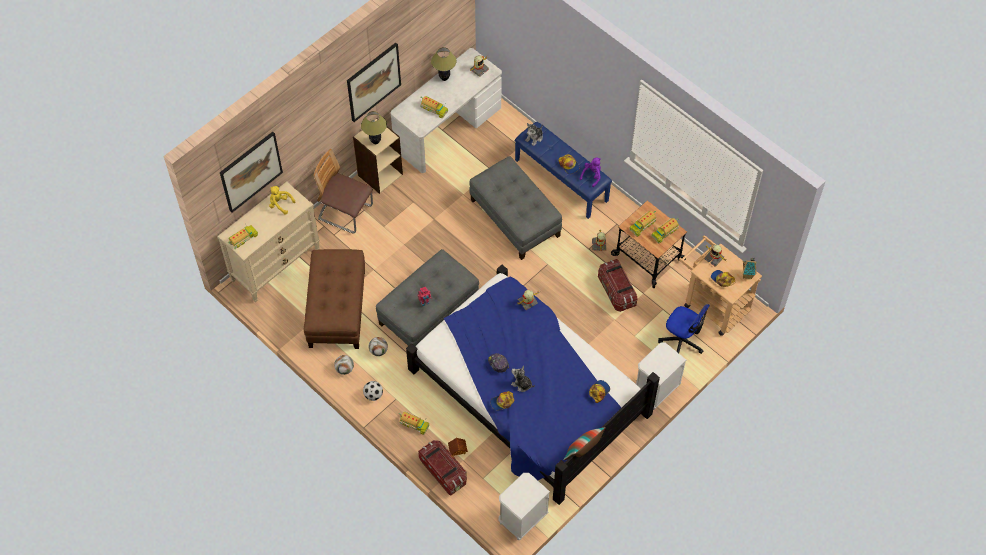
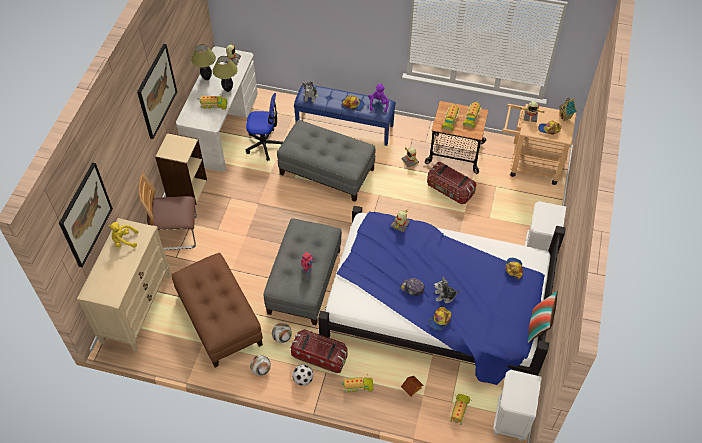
camera: 30 degrees left, 5 degrees down
toy truck [228,223,258,249] -> toy truck moved to [450,393,470,425]
table lamp [361,111,387,144] -> table lamp moved to [213,56,238,92]
storage box [418,440,467,495] -> storage box moved to [291,329,347,373]
office chair [658,304,710,354] -> office chair moved to [246,93,283,161]

